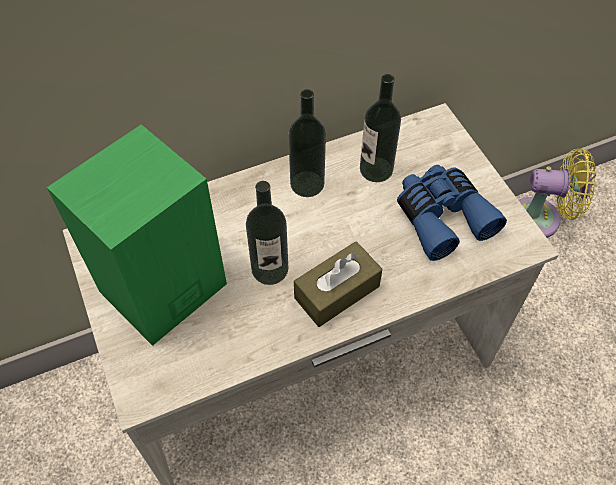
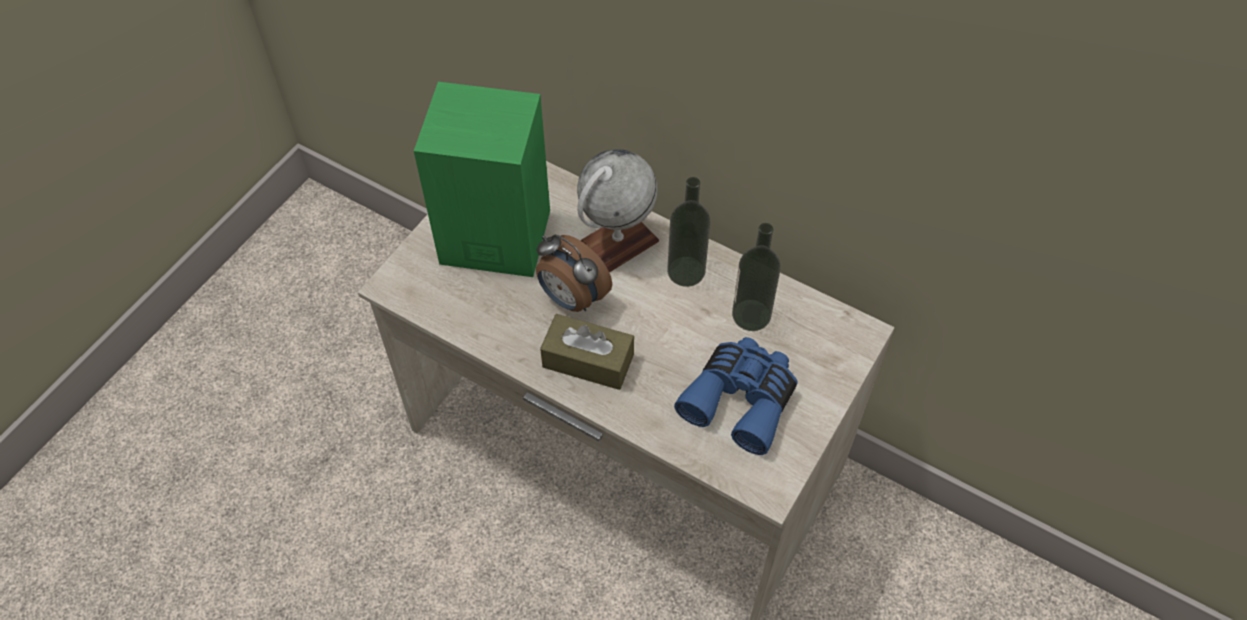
camera: 55 degrees right, 0 degrees up
bottle [246,181,288,285] -> alarm clock [536,235,612,312]
yellow fan [519,148,596,238] -> none
none -> globe [577,149,659,273]

